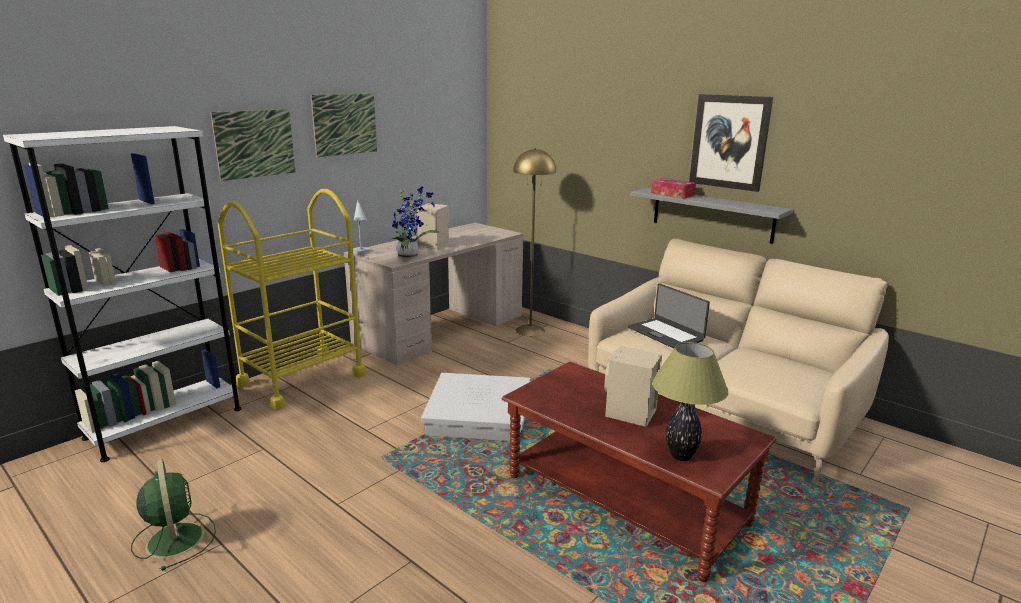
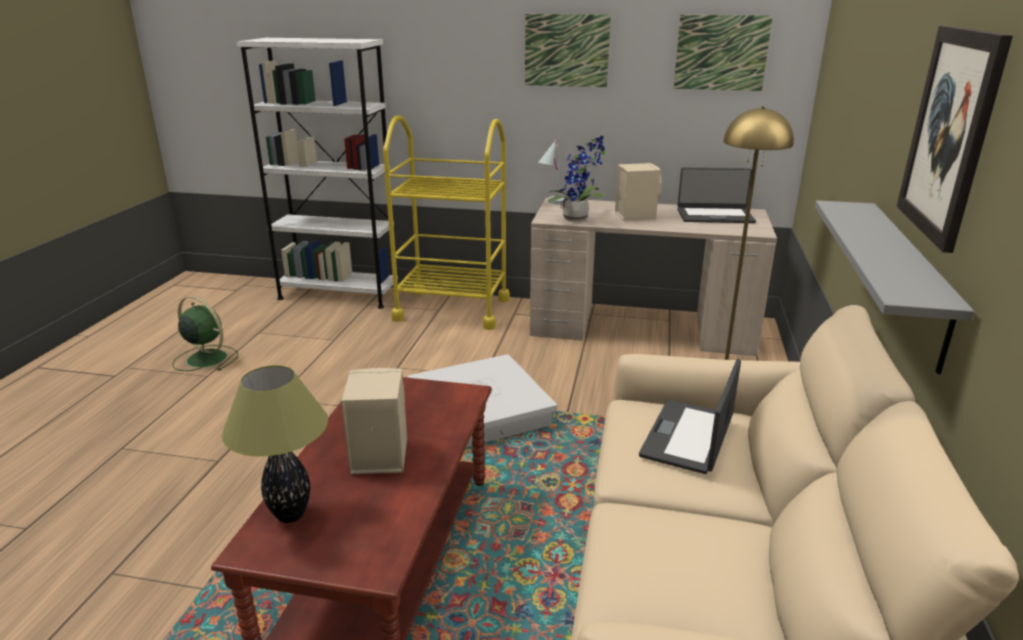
camera: 60 degrees right, 5 degrees up
green fan [131,459,216,571] -> green fan turned 90 degrees counterclockwise [173,296,238,371]
picture [211,109,296,181] -> picture moved to [674,15,773,91]
tissue box [651,178,696,199] -> none
none -> laptop [677,168,756,223]

